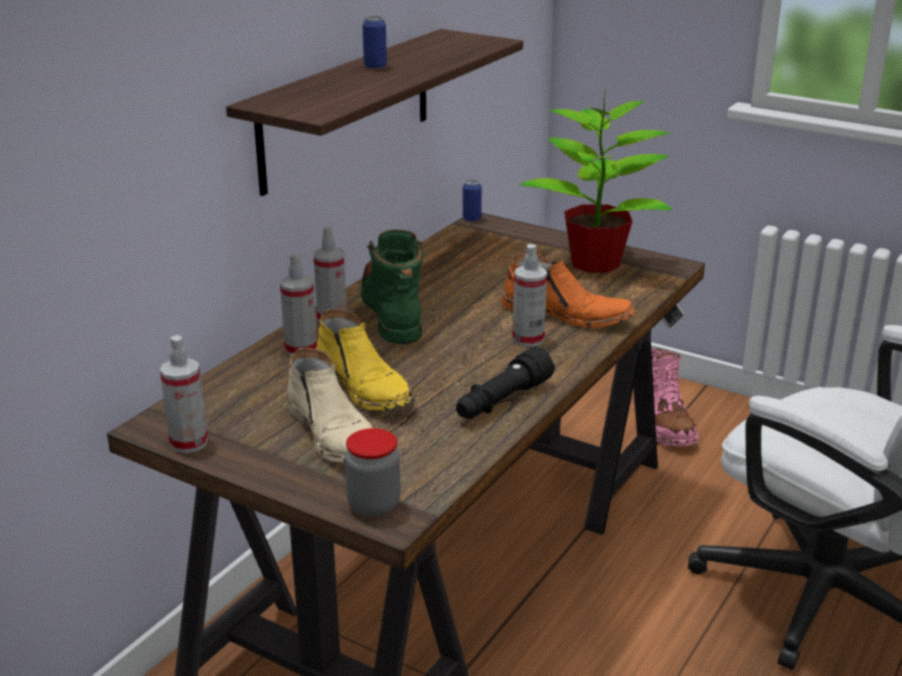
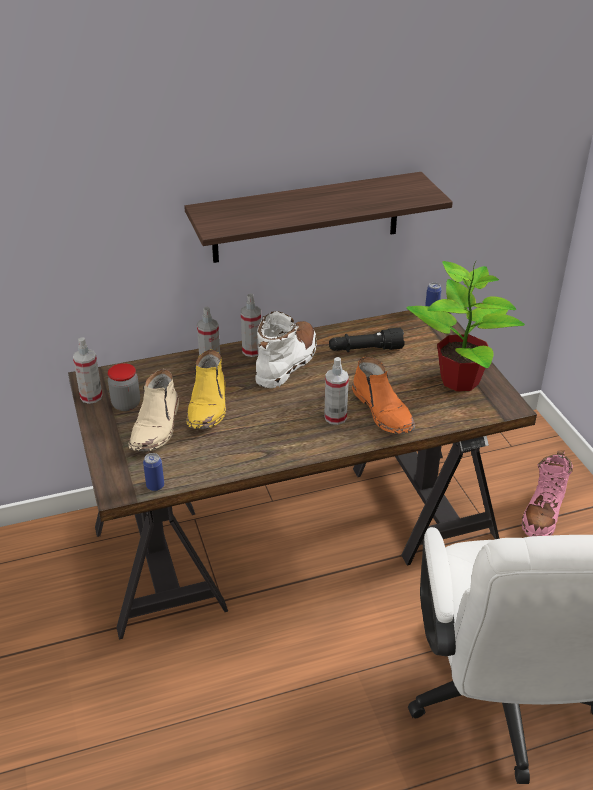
camera: 40 degrees right, 10 degrees up
jar [345,428,400,517] -> jar moved to [108,363,140,411]
green boot [361,230,423,344] -> white boot [255,311,317,388]
can [362,16,387,69] -> can moved to [143,453,164,491]
black flashlight [456,347,555,418] -> black flashlight moved to [329,328,405,352]

